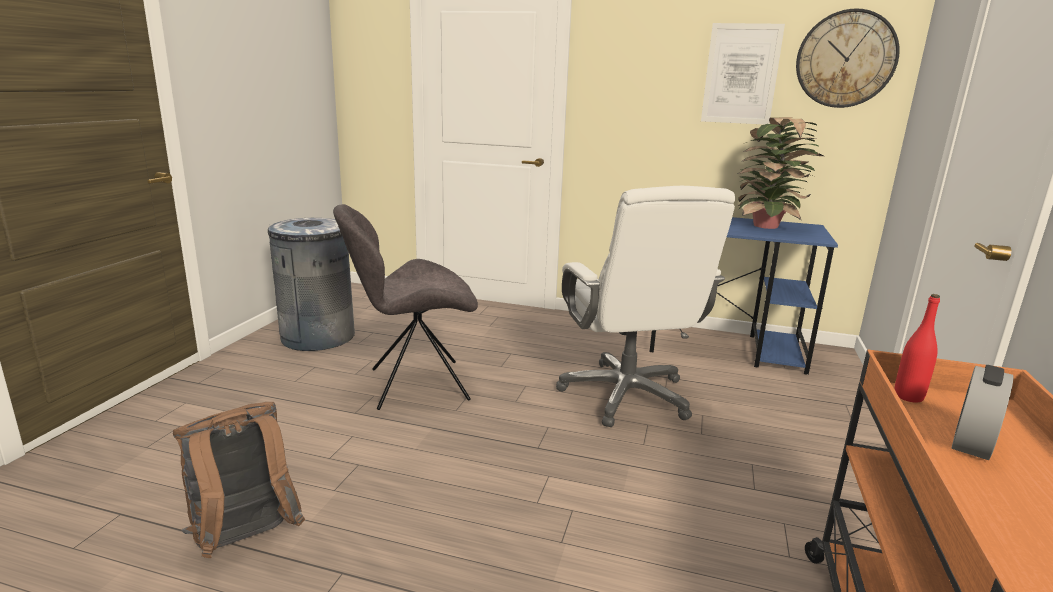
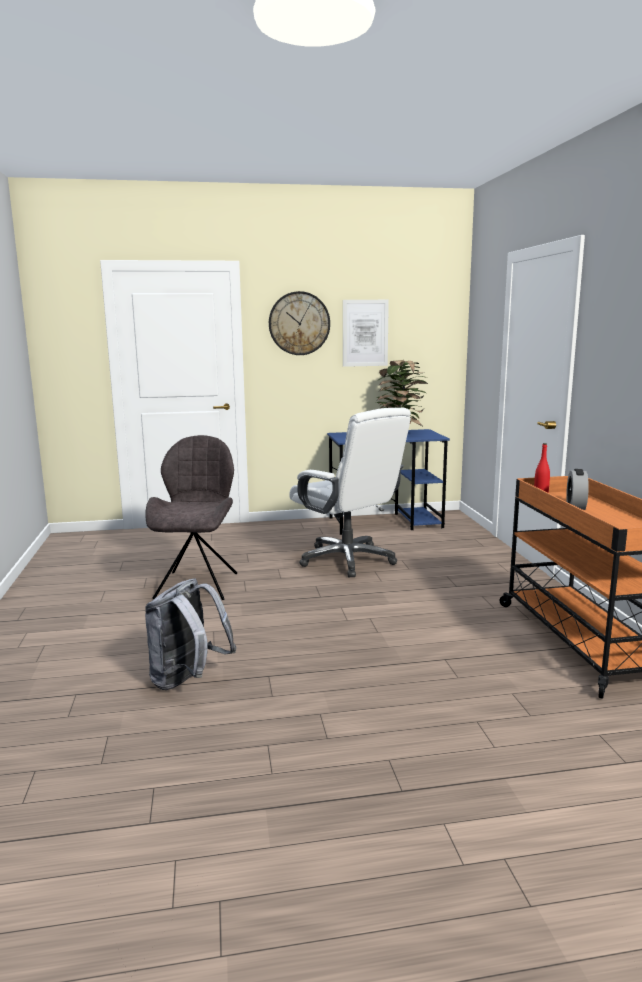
camera: 25 degrees left, 5 degrees down
brown backpack [173,402,305,558] -> grey backpack [145,578,236,690]
grey trash can [268,218,355,351] -> none
grey chair [333,204,478,410] -> grey chair turned 135 degrees clockwise [145,435,237,600]
wall clock [796,8,900,108] -> wall clock moved to [269,291,330,355]

